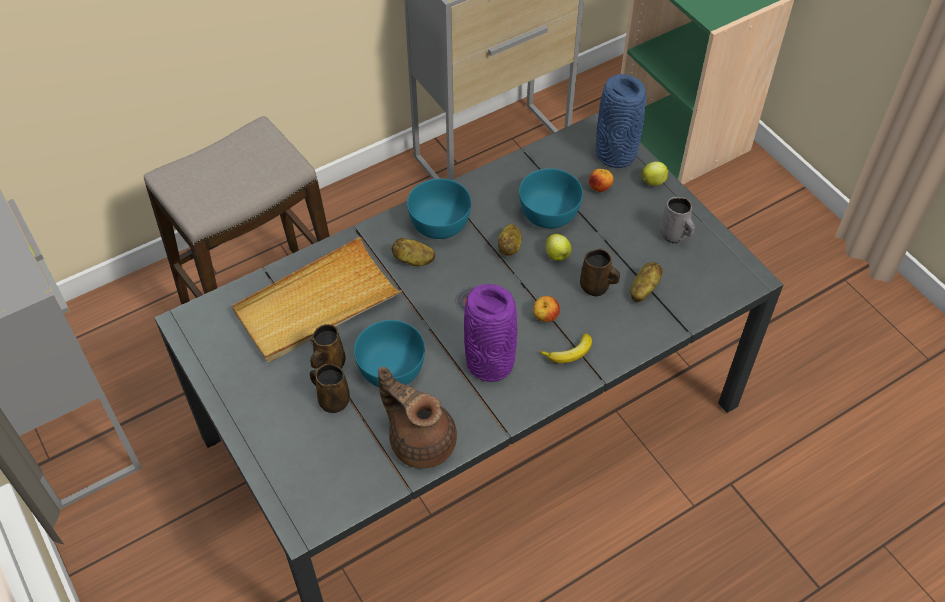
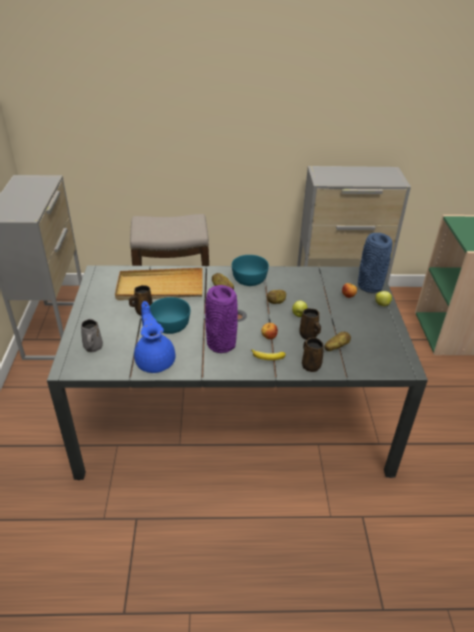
camera: 30 degrees right, 15 degrees down
brown mug [310,364,350,413] -> brown mug moved to [302,338,324,372]
brown teapot [378,367,457,468] -> blue teapot [134,301,175,373]
turquoise bowl [519,168,583,229] -> none
grey mug [660,197,695,243] -> grey mug moved to [81,319,103,352]

